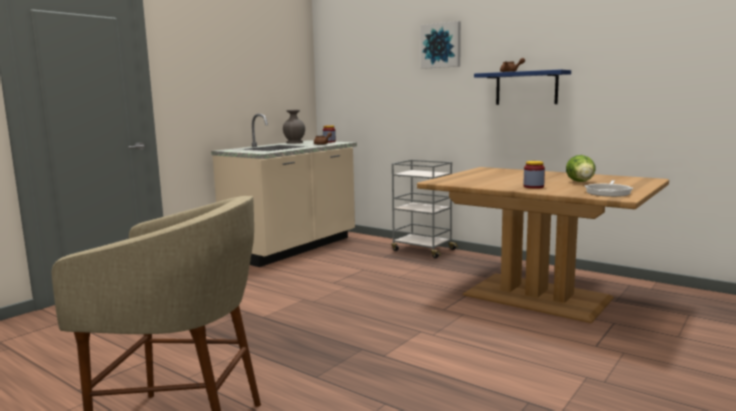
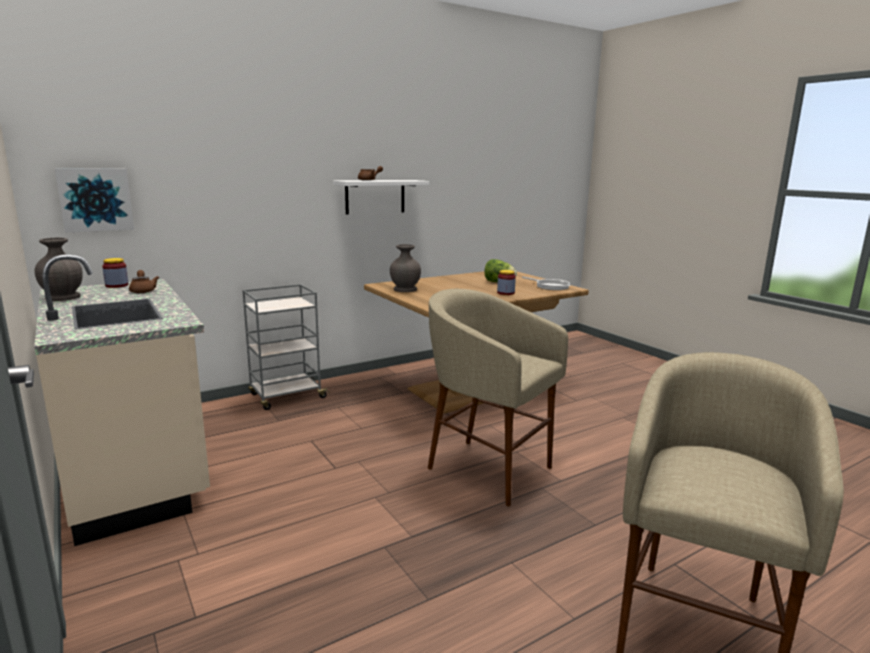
camera: 70 degrees left, 5 degrees up
picture [421,21,461,69] -> picture moved to [55,168,134,233]
blue shelf [474,70,571,105] -> white shelf [333,180,429,215]
none -> grey vase [390,244,421,292]
none -> beige stool [428,289,568,506]

